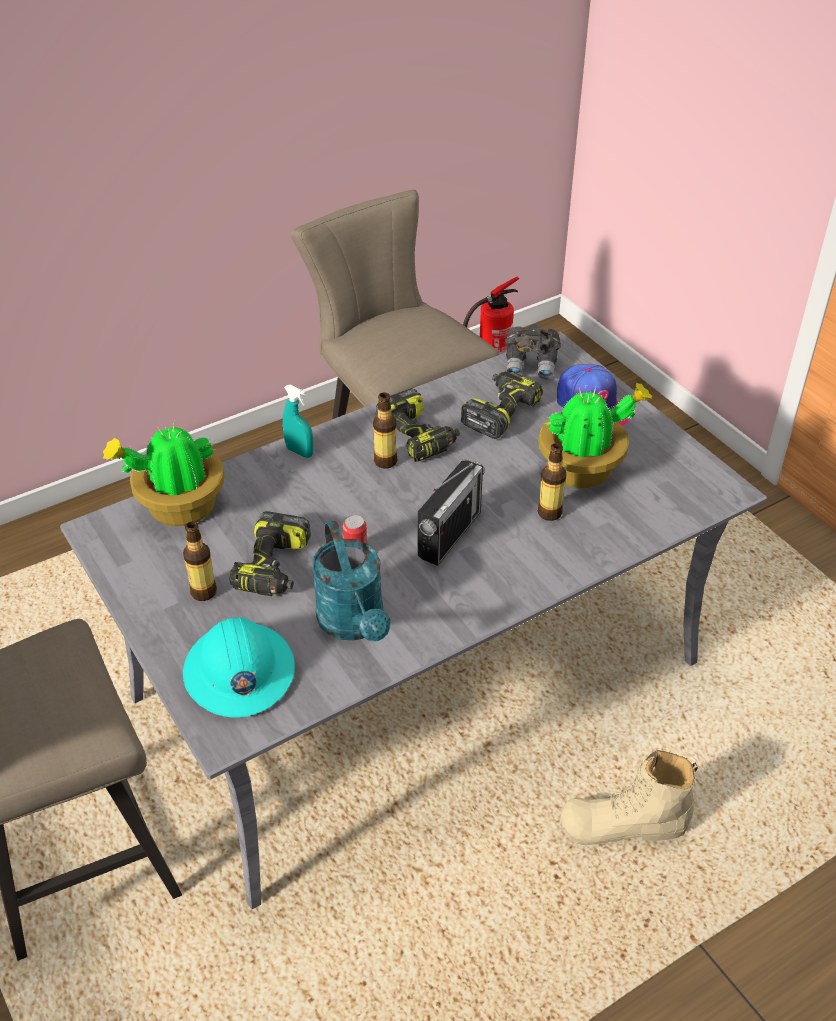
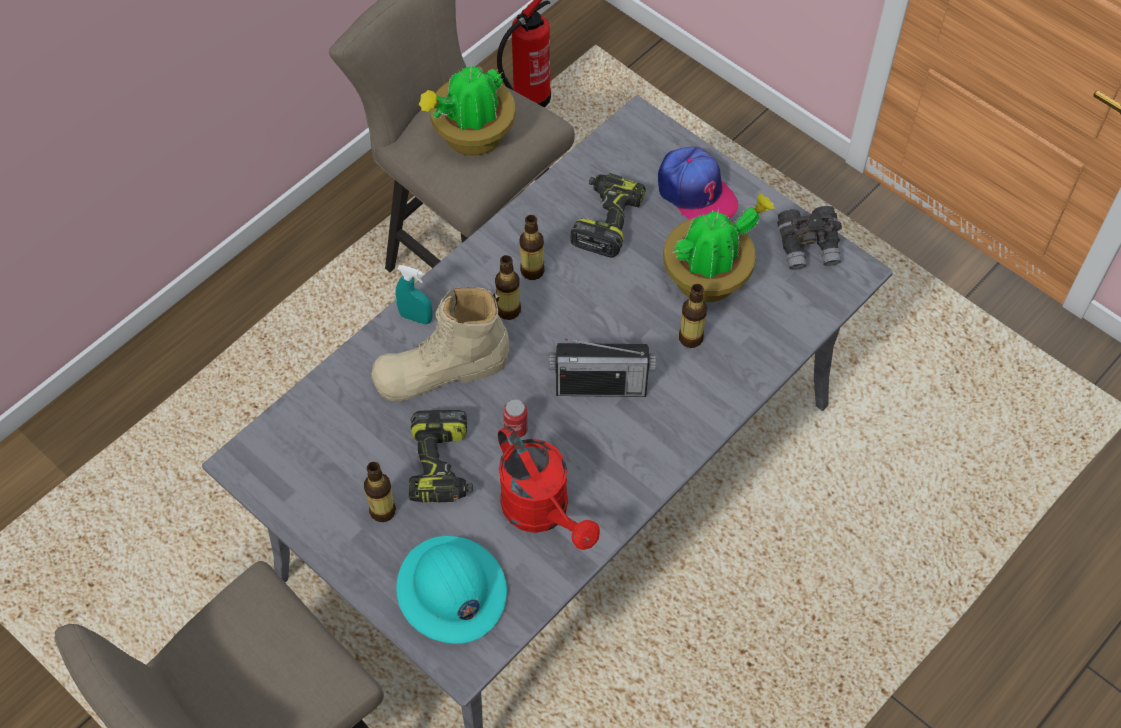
camera: 15 degrees left, 15 degrees up
potted plant [103,424,225,526] -> potted plant moved to [419,64,516,156]
turquoise watering can [312,521,391,642] -> red watering can [498,426,600,550]
power drill [376,388,460,462] -> bottle [519,215,545,280]
radio [418,460,485,566] -> radio turned 75 degrees clockwise [549,339,656,397]
grey binoculars [505,324,561,379] -> grey binoculars moved to [777,206,842,270]
beige boot [561,750,698,845] -> beige boot moved to [371,287,509,402]

